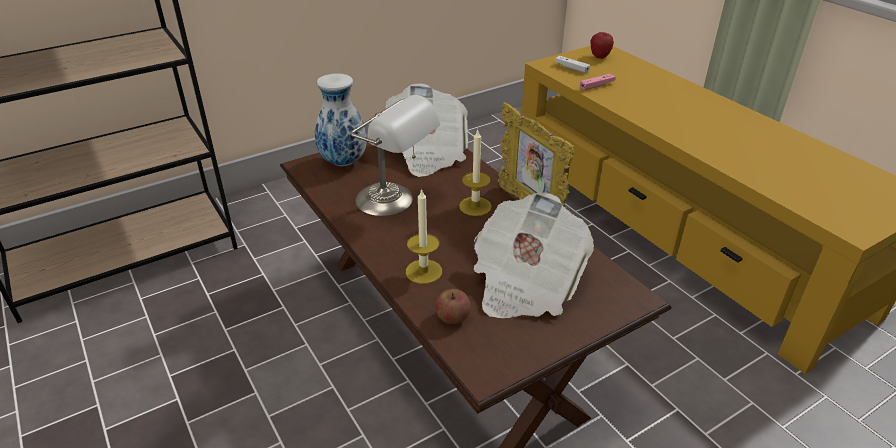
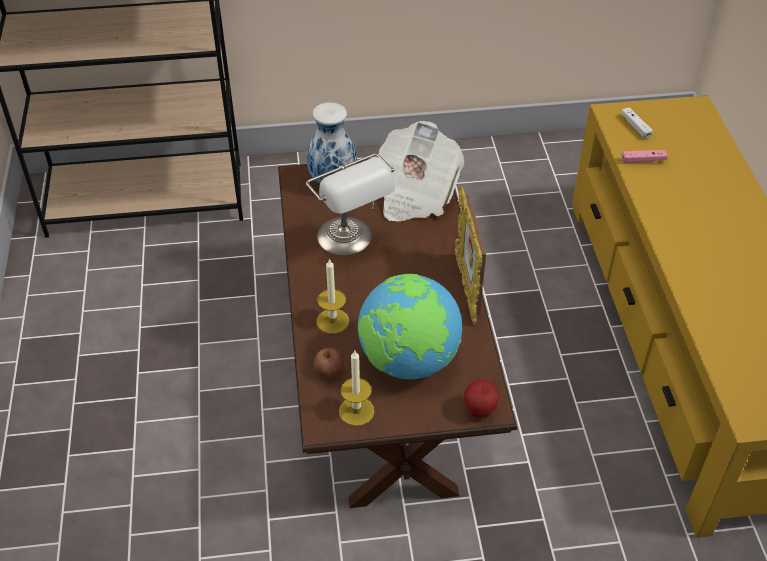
camera: 25 degrees right, 10 degrees up
candle [459,128,492,216] -> candle moved to [339,351,375,426]
newspaper [473,192,594,318] -> globe [358,274,462,379]
apple [591,32,614,59] -> apple moved to [464,379,499,418]

